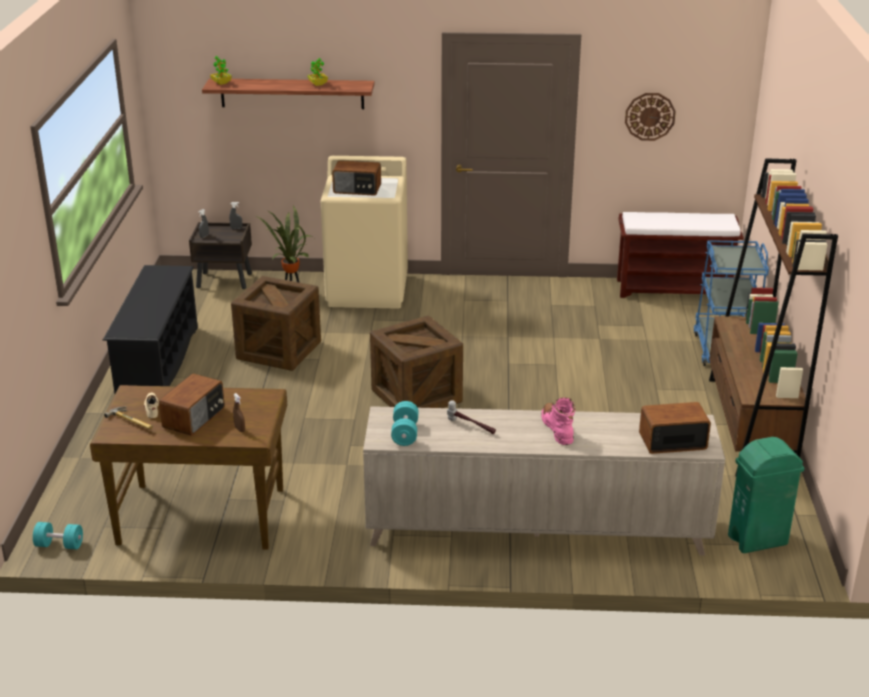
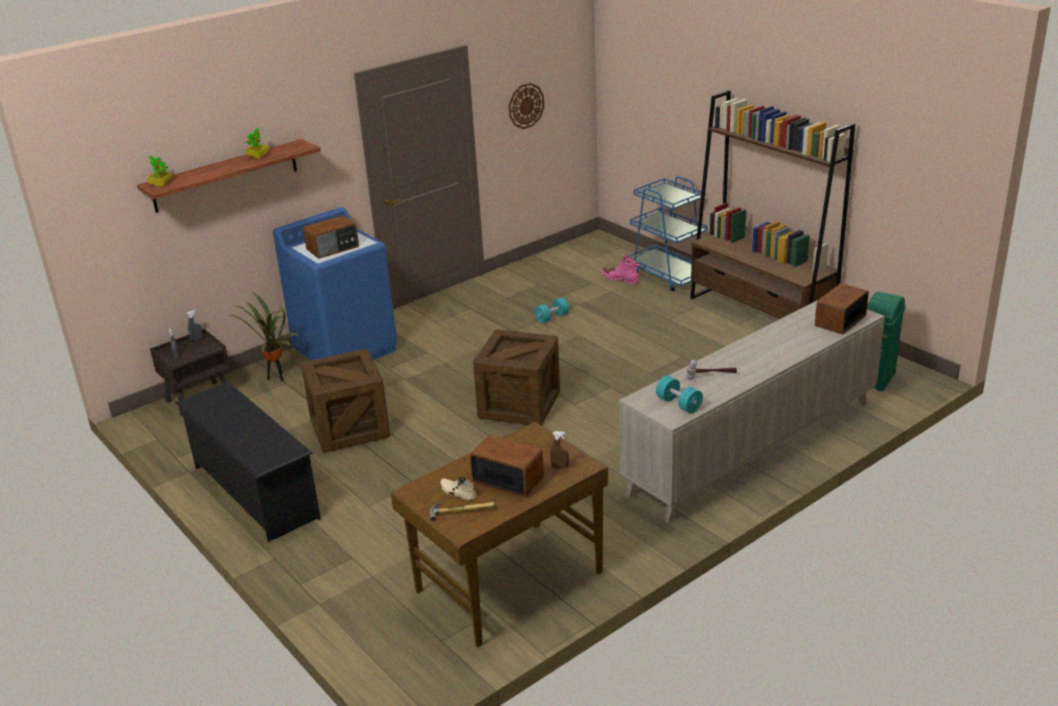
camera: 40 degrees left, 0 degrees up
turquoise dumbbell [33,522,83,549] -> turquoise dumbbell moved to [534,298,569,323]
radio [159,374,225,436] -> radio turned 45 degrees counterclockwise [469,435,544,497]
beige washing machine [321,156,408,309] -> blue washing machine [273,207,397,360]
pink boot [541,398,575,445] -> pink boot moved to [601,255,640,284]
brown bench [617,212,744,298] -> none

